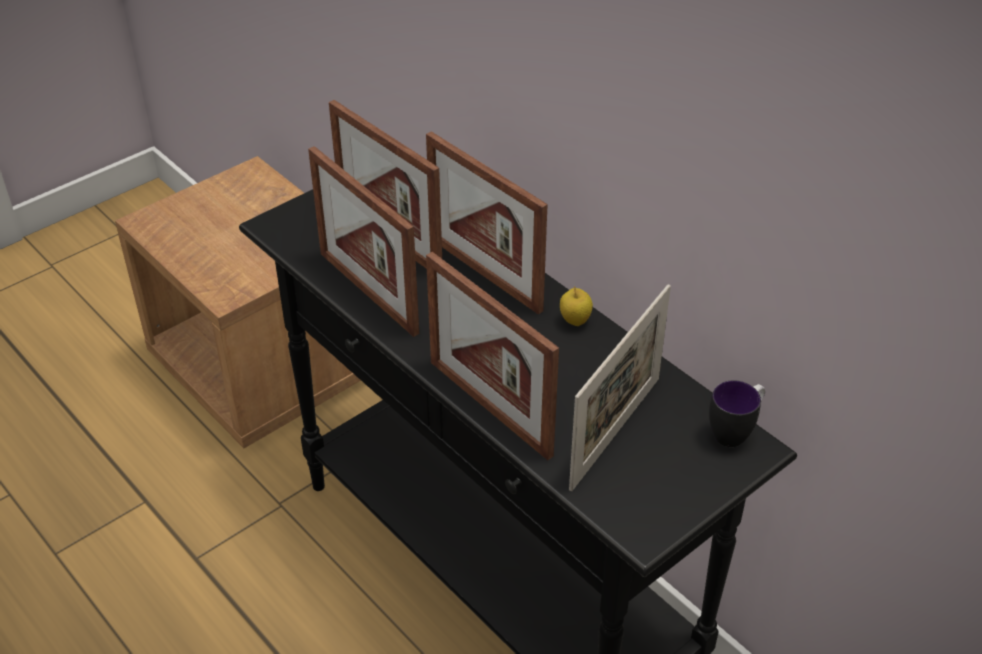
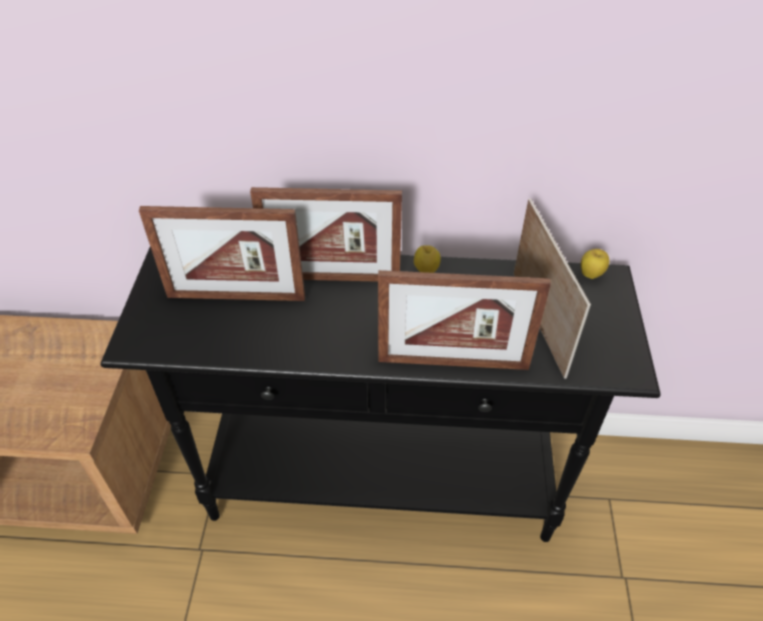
camera: 45 degrees left, 5 degrees up
picture frame [308,146,419,337] -> none
mug [709,380,765,447] -> apple [581,249,610,279]

